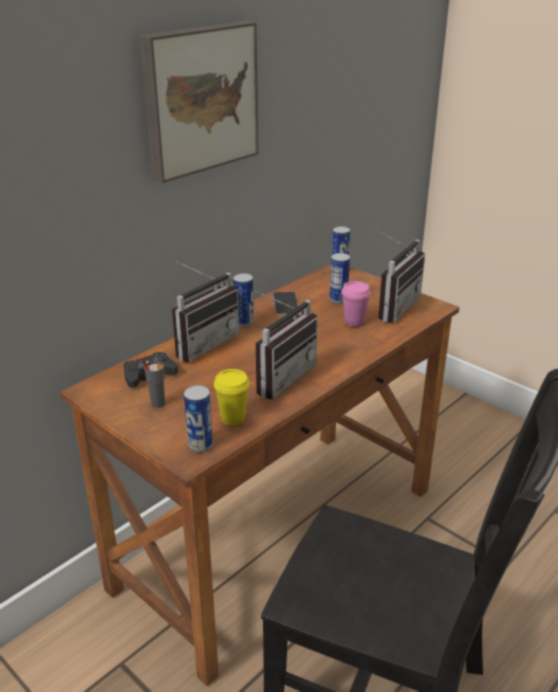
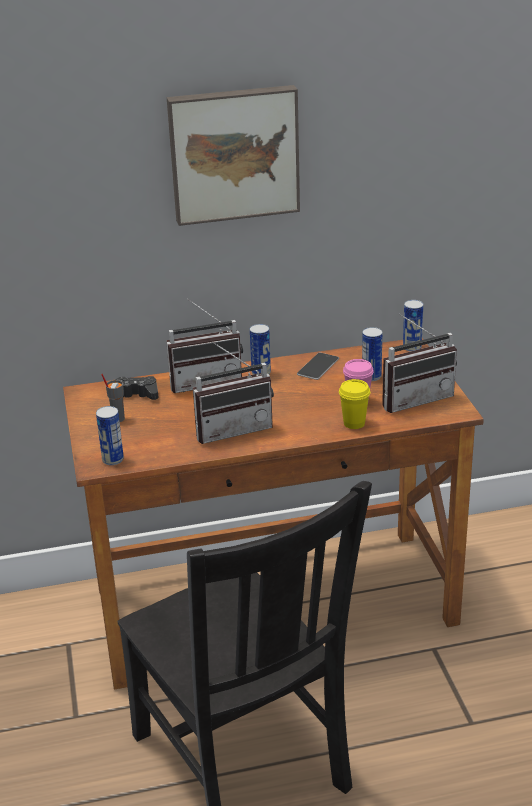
camera: 35 degrees right, 0 degrees up
yellow cup [214,369,250,425] -> yellow cup moved to [339,379,370,429]

